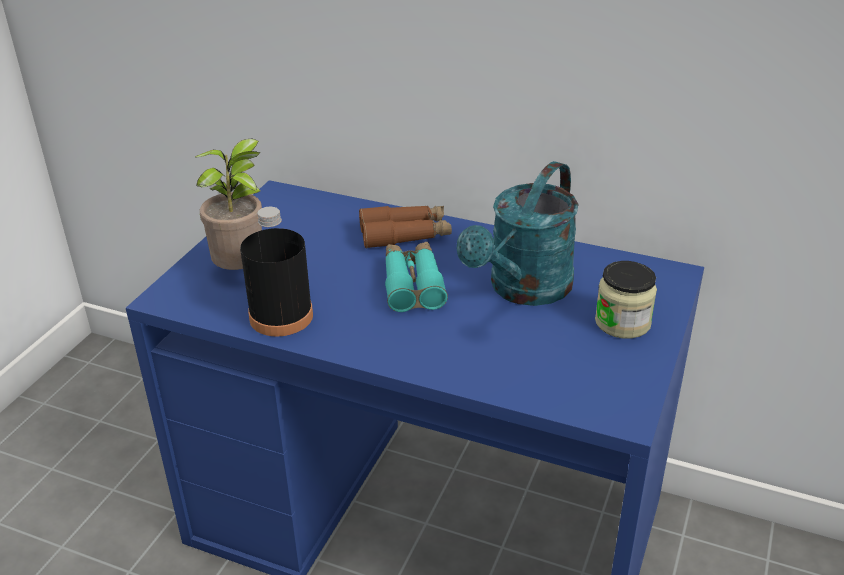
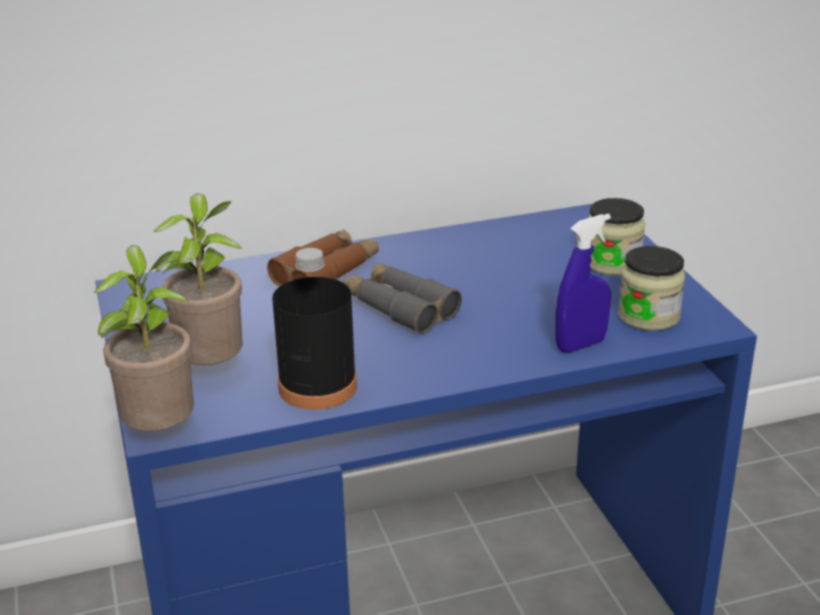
camera: 40 degrees left, 5 degrees down
turquoise binoculars [385,242,448,312] -> grey binoculars [343,262,462,334]
turquoise watering can [457,161,578,306] -> none
none -> potted plant [94,246,194,431]
none -> blue spray bottle [555,214,611,352]
none -> jar [618,246,685,331]

